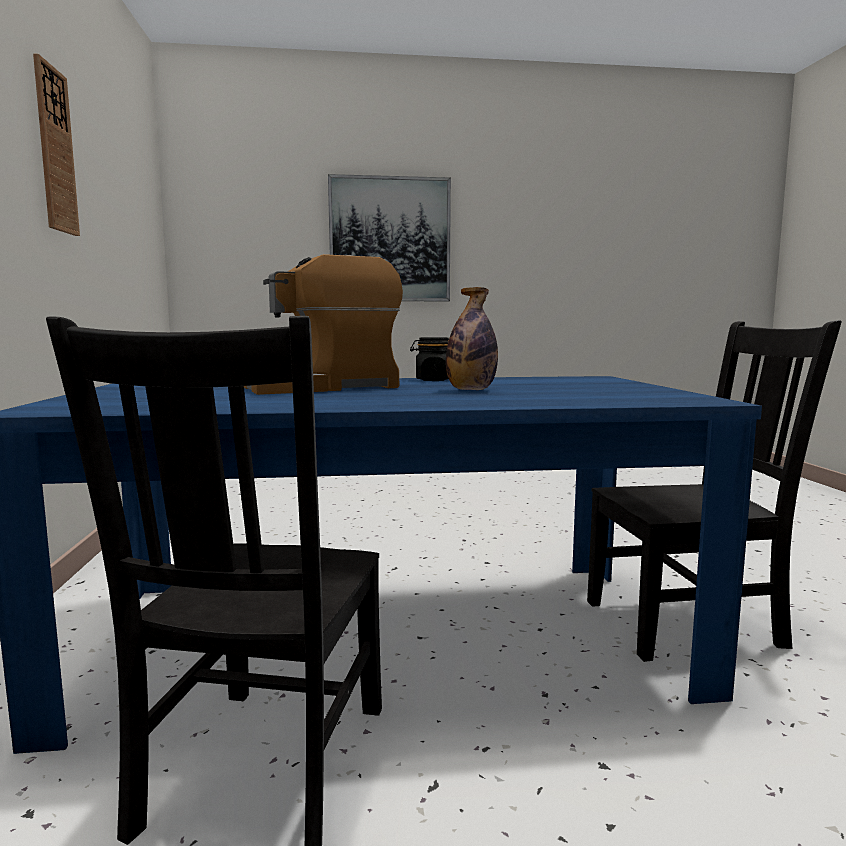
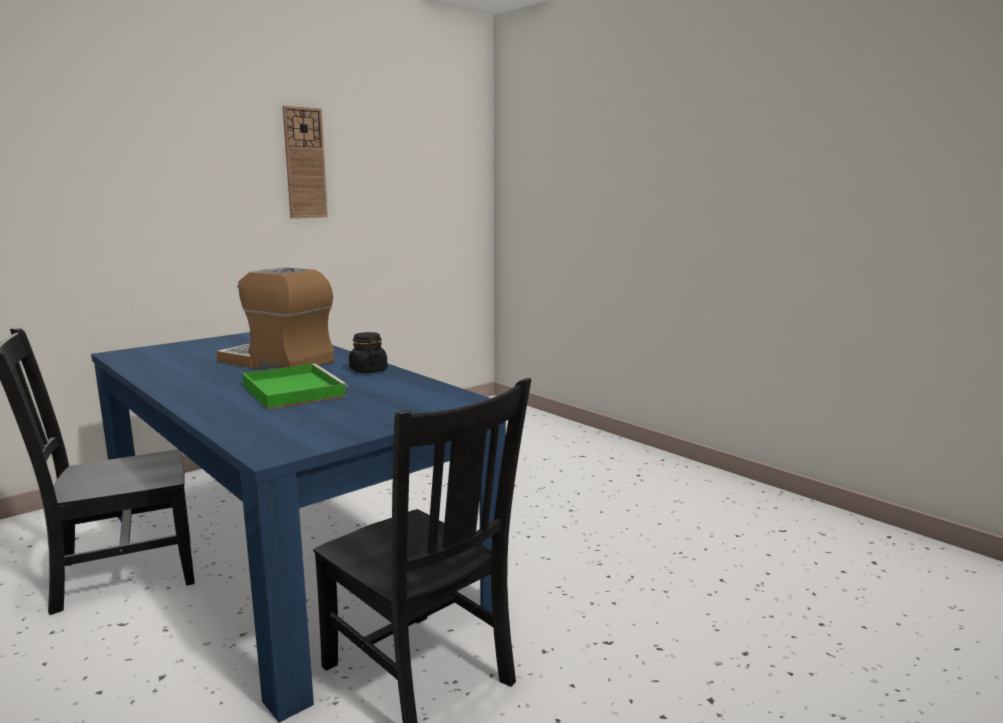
camera: 55 degrees right, 5 degrees up
picture [328,174,451,301] -> none
bottle [446,287,498,390] -> green tray [242,364,348,409]

